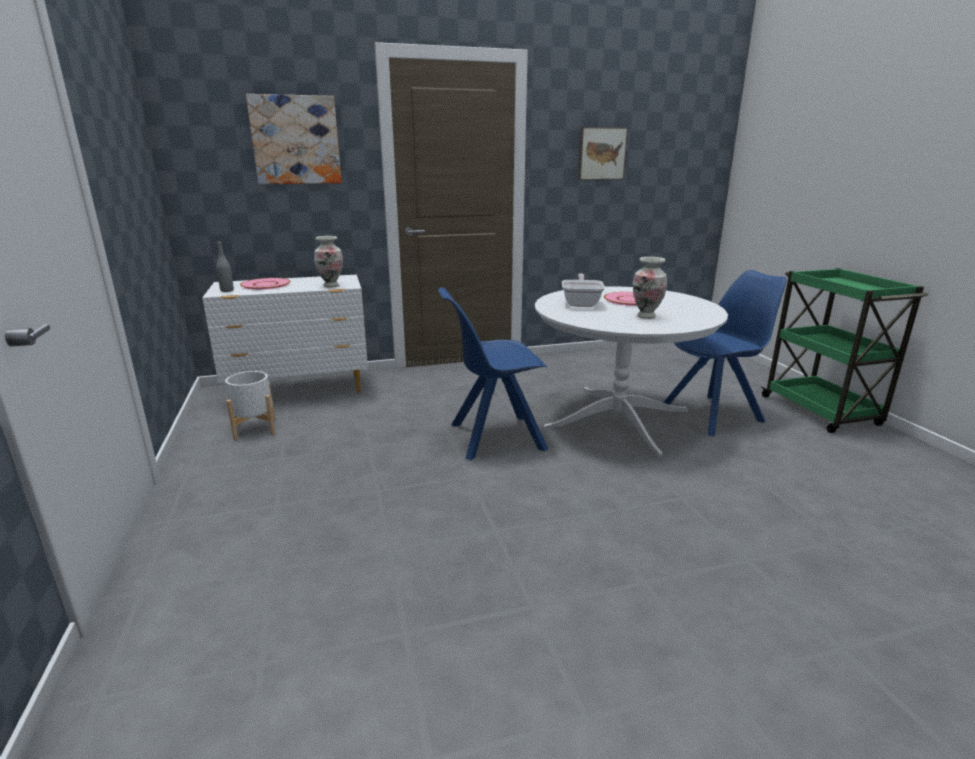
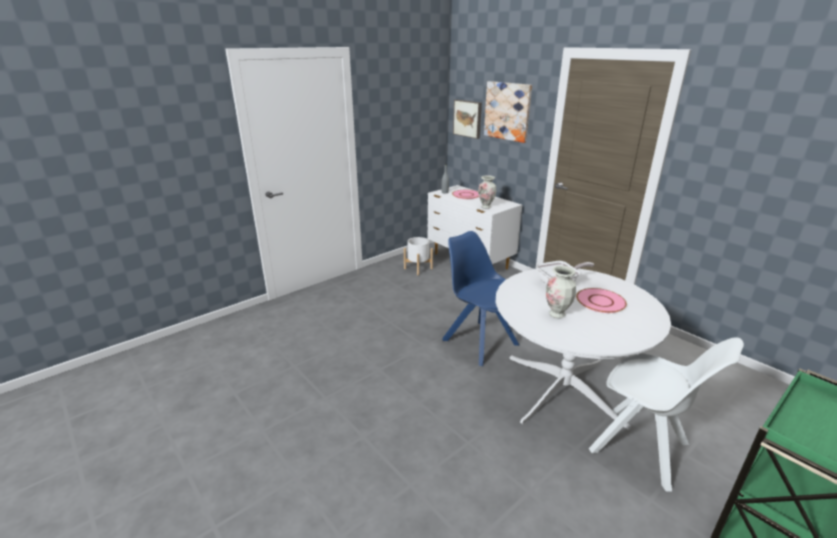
camera: 65 degrees right, 5 degrees up
picture [578,127,628,180] -> picture moved to [453,100,482,139]
blue chair [663,270,786,436] -> white chair [589,337,744,491]

